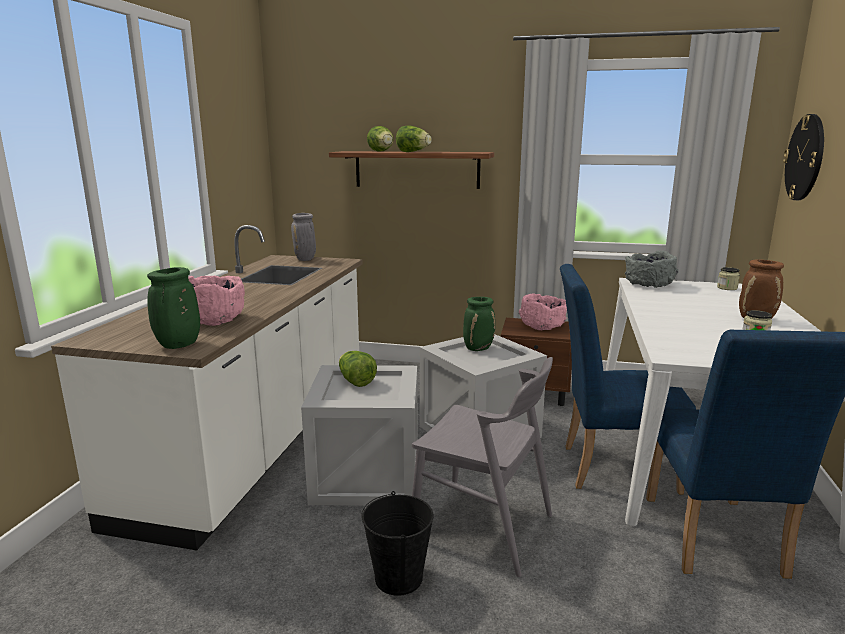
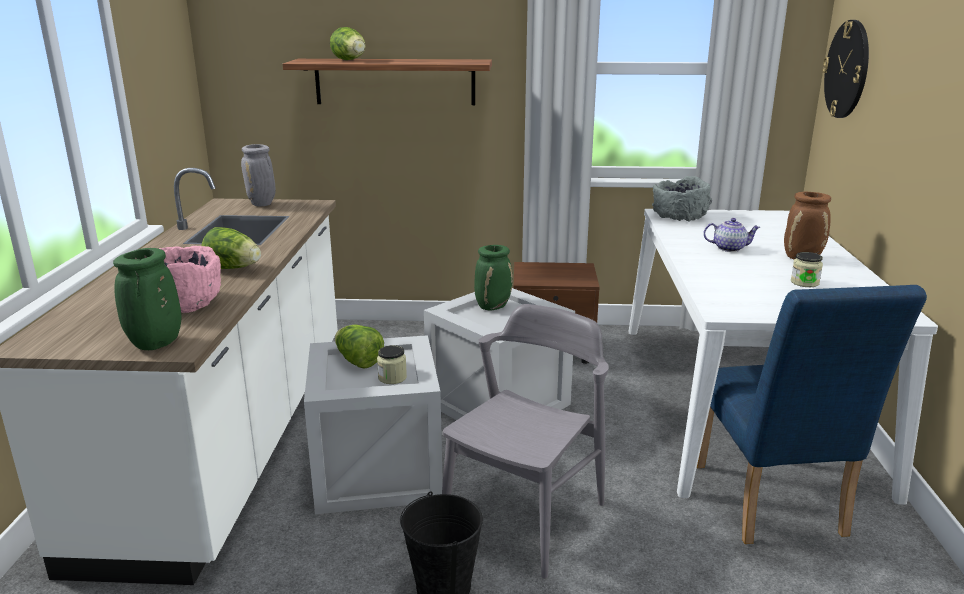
camera: 10 degrees left, 5 degrees up
lettuce [396,126,432,152] -> lettuce moved to [202,227,261,269]
grey chair [412,357,553,577] -> grey chair turned 75 degrees counterclockwise [442,304,609,579]
pink bowl [519,293,567,330] -> none
blue chair [560,264,696,495] -> none
jar [717,267,740,290] -> jar moved to [377,345,407,384]
none -> teapot [703,218,761,252]

